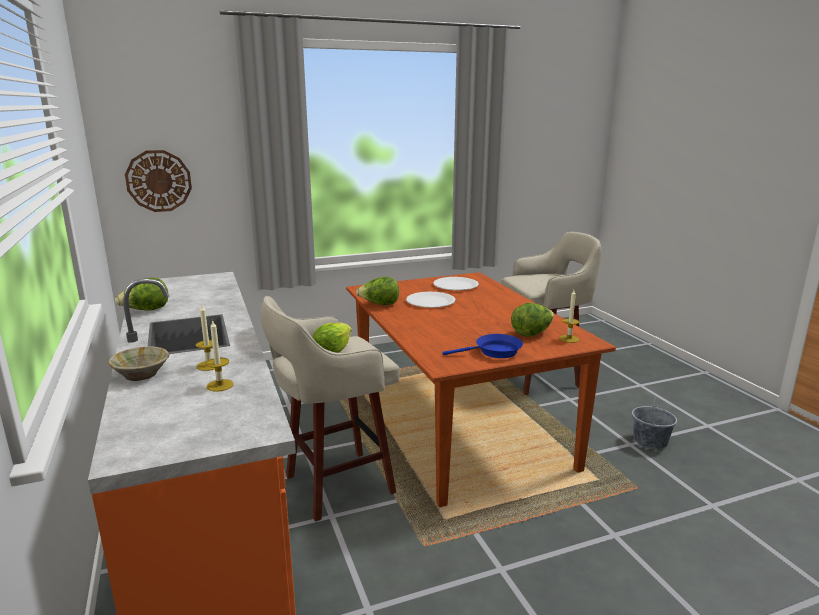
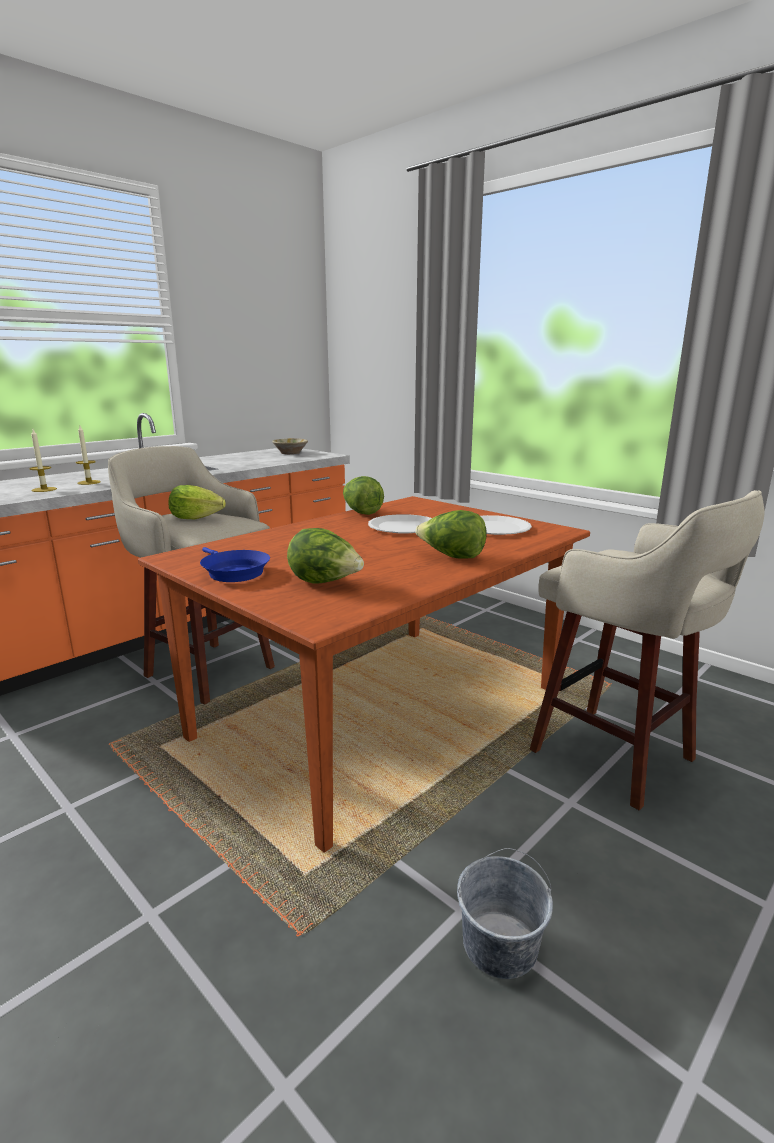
camera: 65 degrees right, 0 degrees up
beige bowl [108,346,169,381] -> beige bowl moved to [272,438,308,454]
lettuce [115,277,168,311] -> lettuce moved to [415,510,487,559]
wall clock [125,150,192,212] -> none
candle [559,290,580,343] -> none

